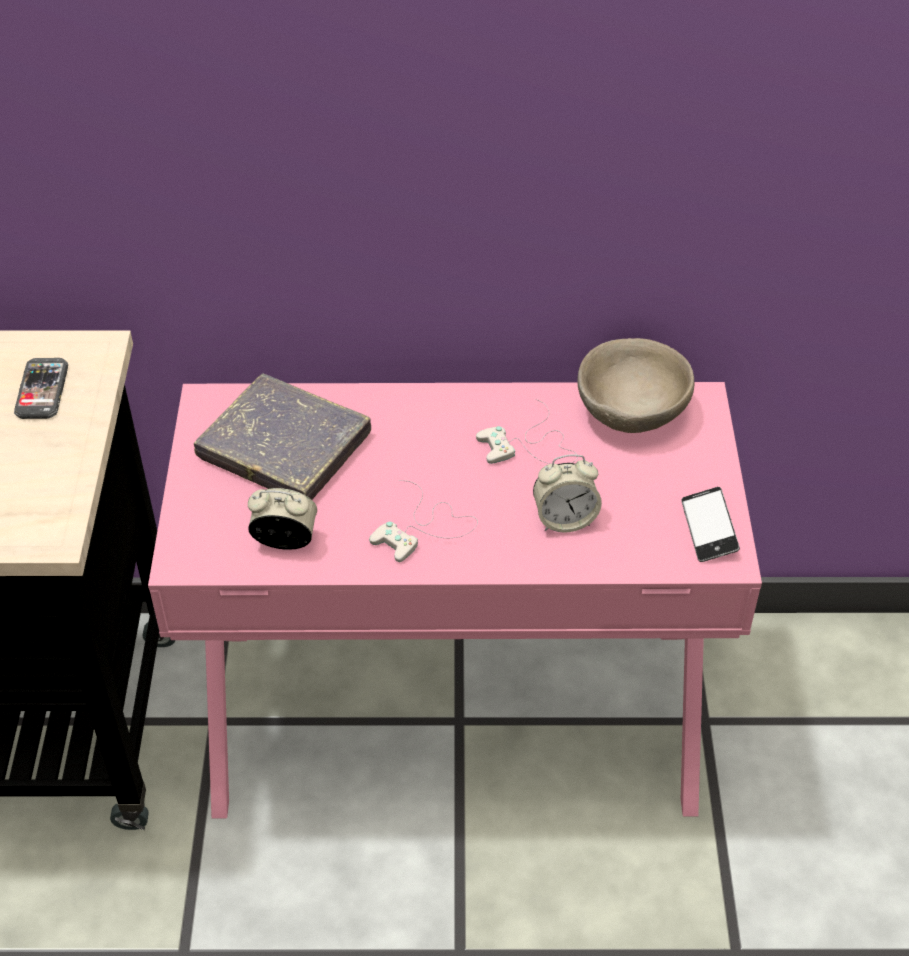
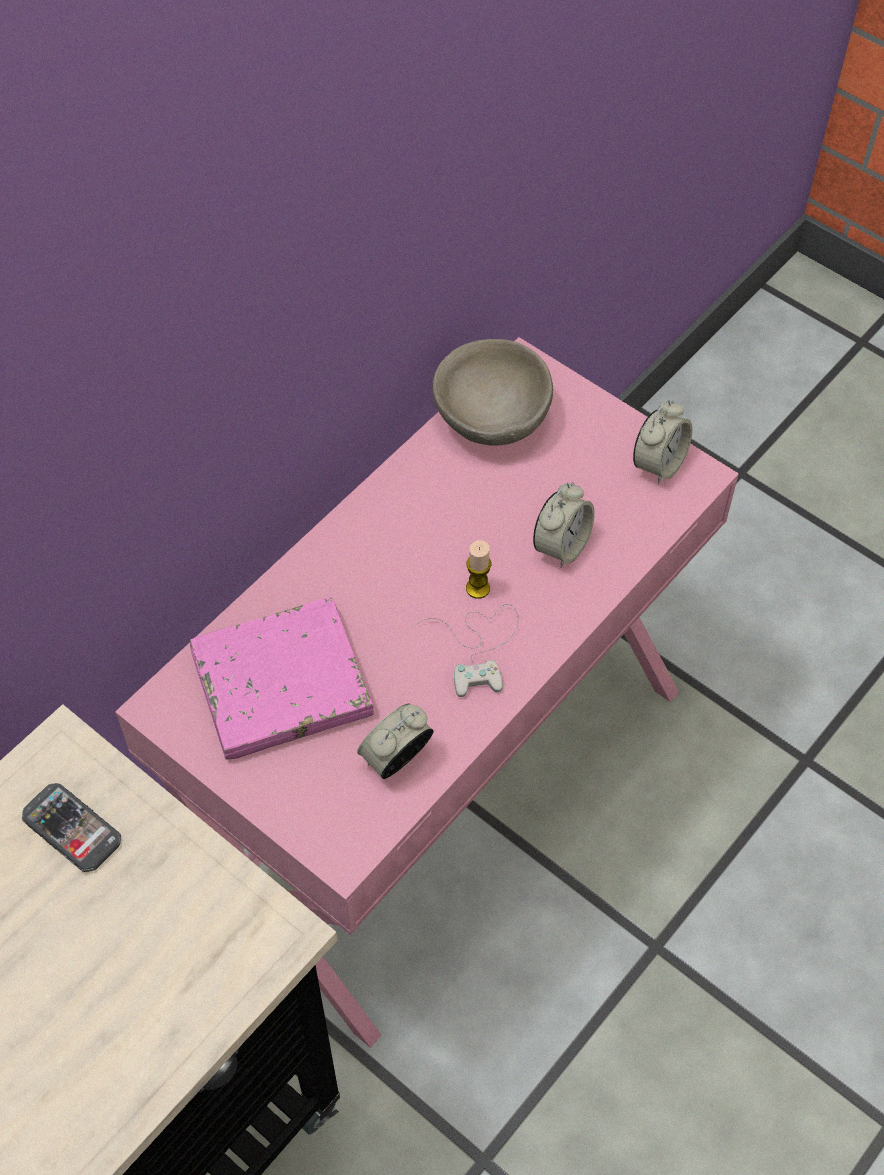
camera: 50 degrees left, 10 degrees up
grey book [194,373,371,500] -> pink book [190,597,374,760]
white game controller [476,399,578,464] -> none
phone [681,487,740,562] -> alarm clock [633,400,693,484]
none -> candle [466,540,491,599]

